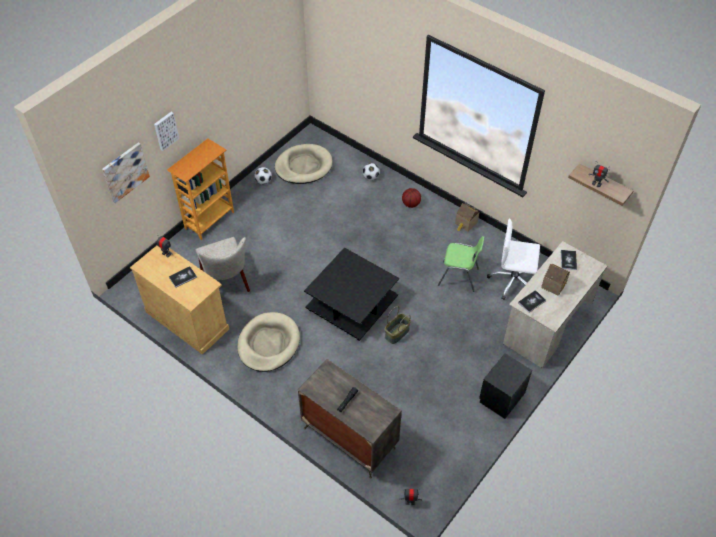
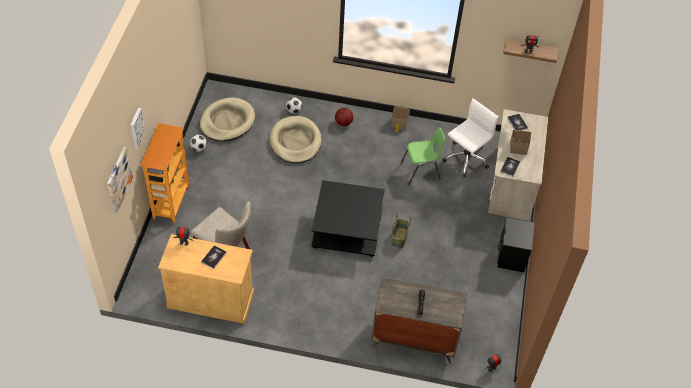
camera: 30 degrees left, 0 degrees up
beige dog bed [237,312,300,372] -> beige dog bed moved to [270,116,322,163]
white office chair [487,219,540,300] -> white office chair turned 150 degrees clockwise [442,99,499,177]

